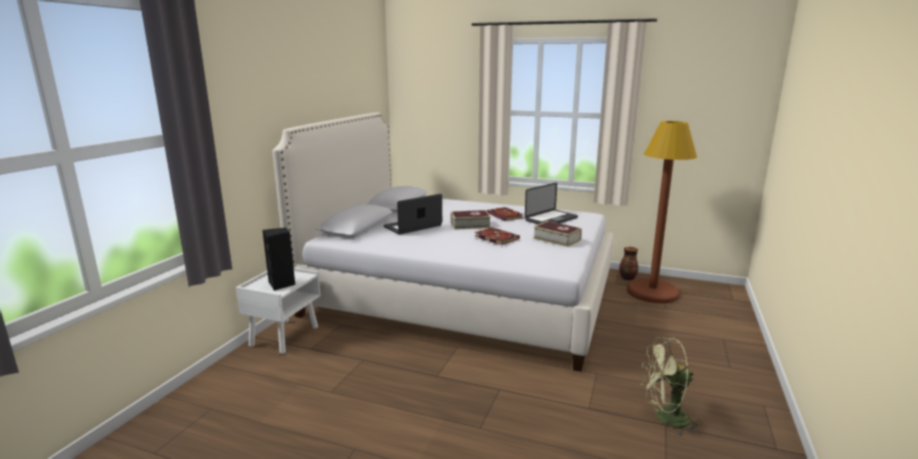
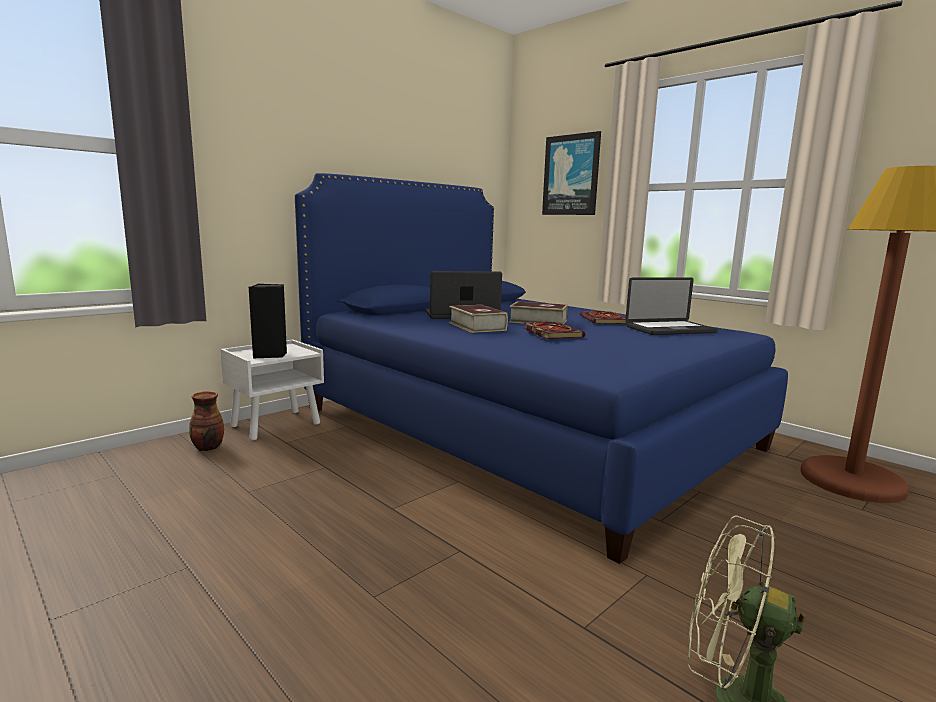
camera: 25 degrees right, 5 degrees down
white bed [273,113,613,372] -> blue bed [295,173,788,564]
book [533,221,582,247] -> book moved to [449,305,508,333]
vase [619,247,638,281] -> vase moved to [189,392,224,451]
none -> picture [542,131,601,215]

